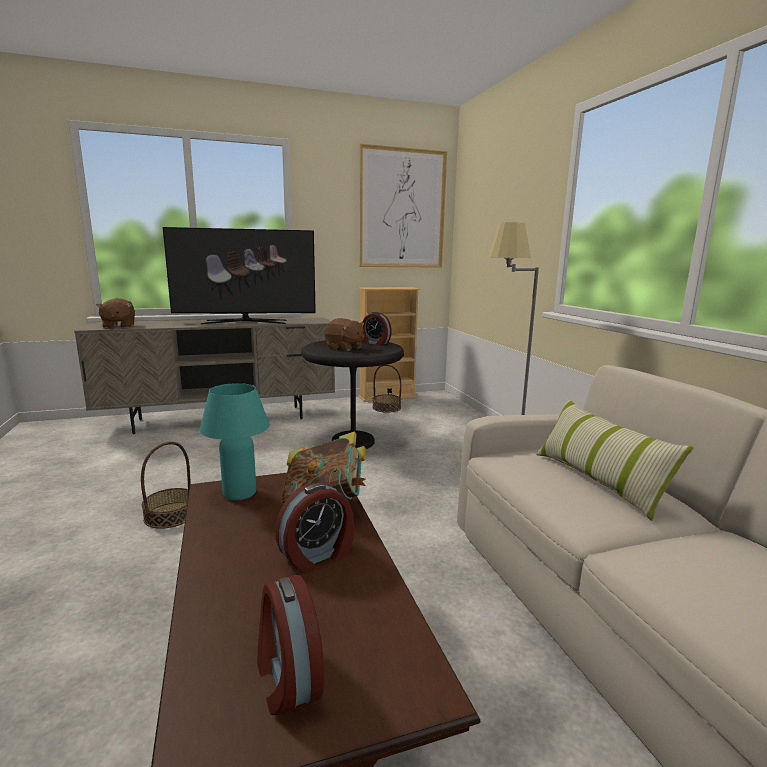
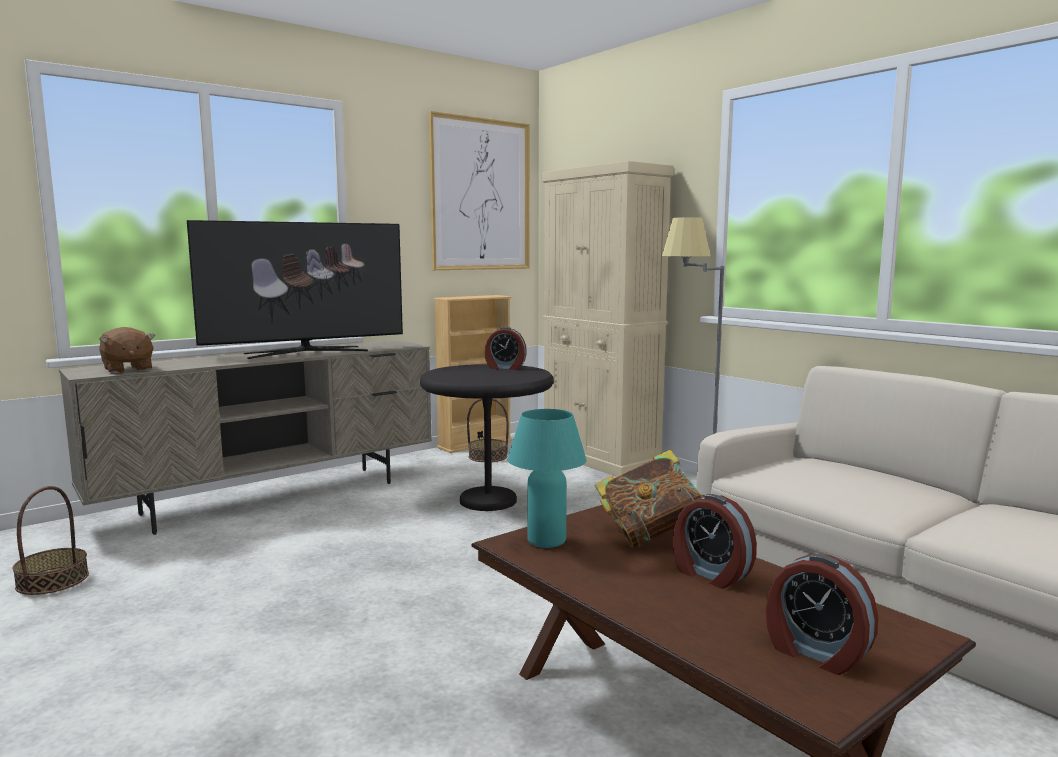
camera: 20 degrees left, 5 degrees down
basket [141,441,191,529] -> basket moved to [12,486,89,595]
alarm clock [276,482,355,574] -> alarm clock turned 105 degrees clockwise [673,494,757,589]
brown plush toy [324,318,365,351] -> none
pillow [536,398,694,521] -> none
none -> beige cabinet [543,161,674,477]

